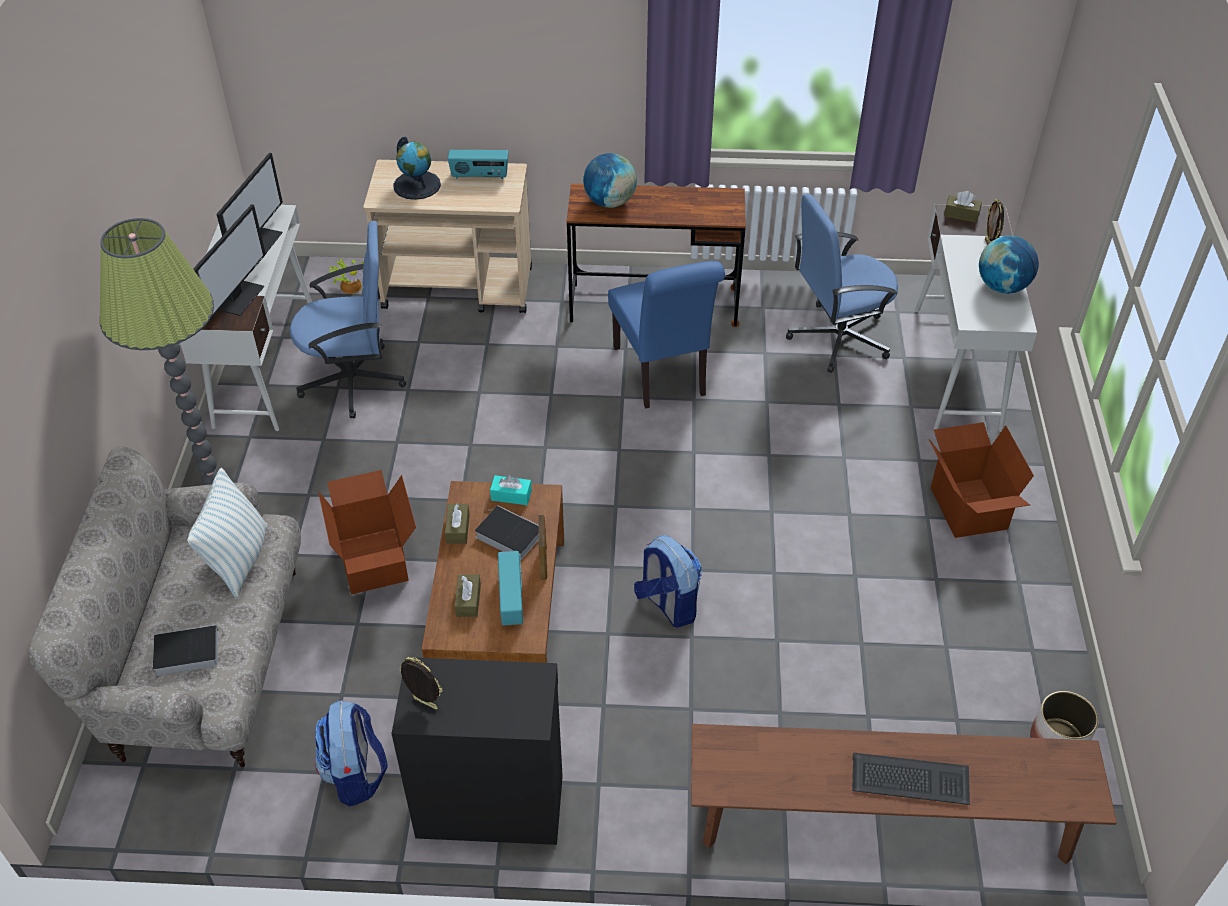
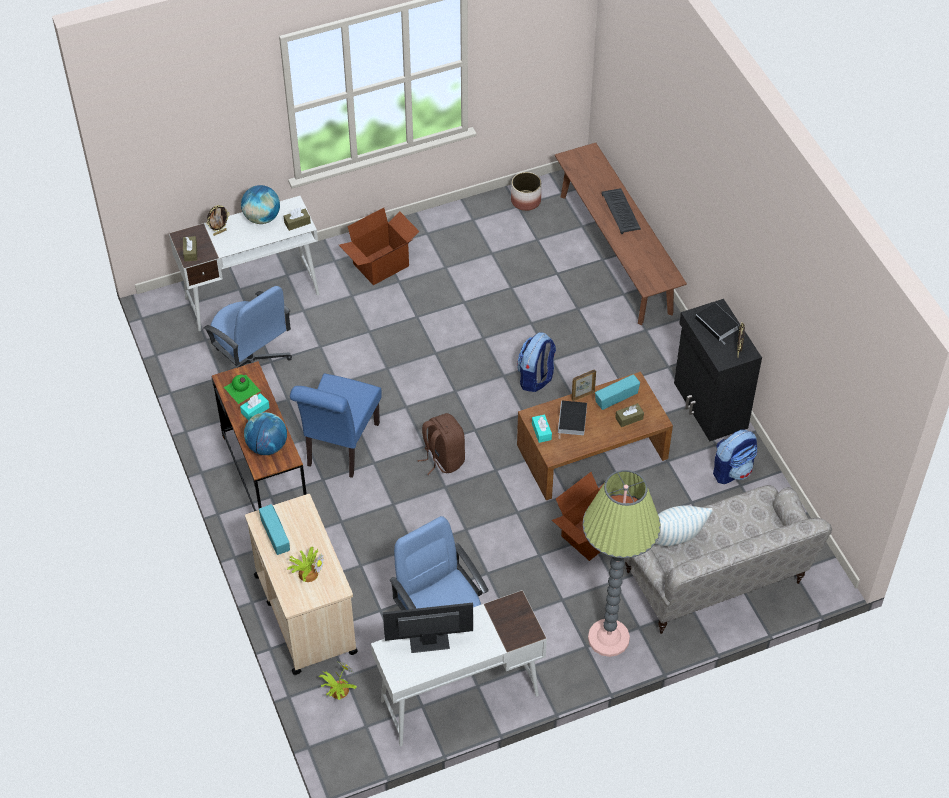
camera: 115 degrees left, 5 degrees up
book [145,624,218,676] -> book moved to [695,303,739,342]
monitor [193,204,266,321] -> none
globe [393,137,441,200] -> potted plant [287,547,324,582]
brown tissue box [445,504,470,544] -> brown tissue box moved to [284,208,311,231]
blue chair [608,261,725,409] -> blue chair turned 150 degrees clockwise [290,373,382,478]
none -> green bottle [224,375,260,404]
none -> turquoise tissue box [240,393,270,420]
none -> brown backpack [417,413,465,475]

